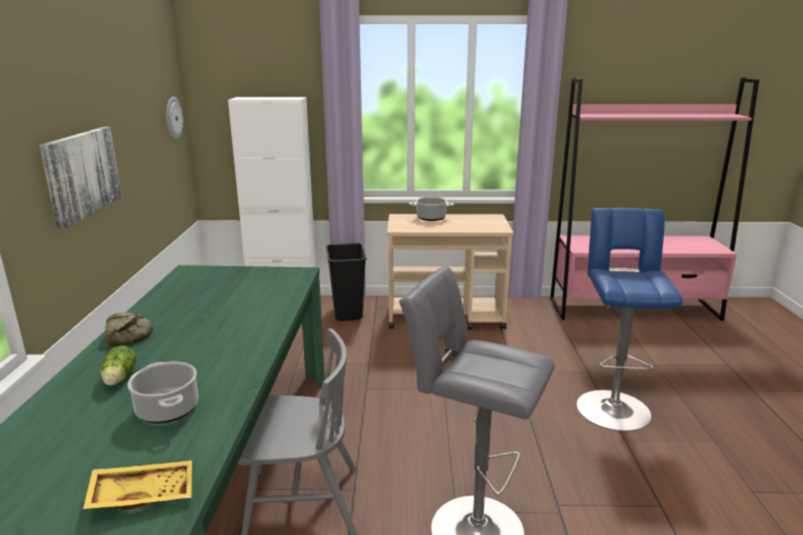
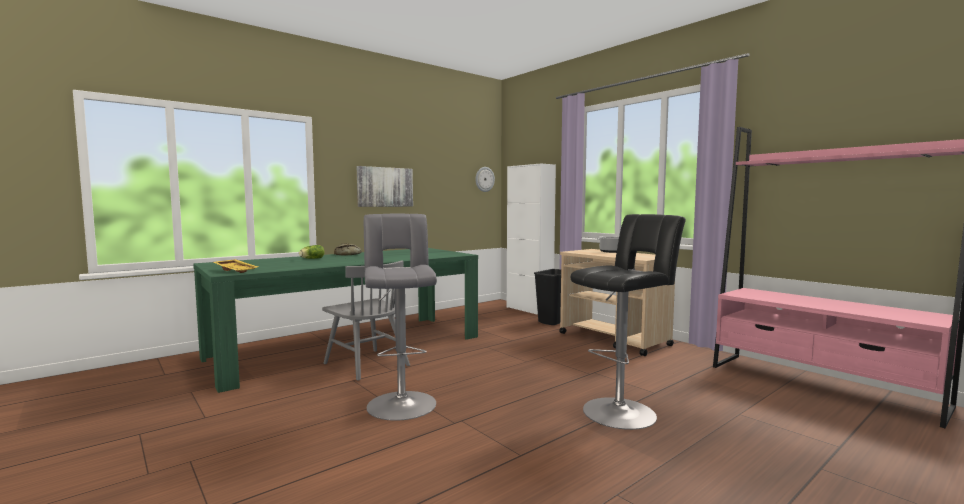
camera: 50 degrees right, 15 degrees down
cooking pot [128,362,198,423] -> none
blue stool [577,208,682,431] -> black stool [571,214,686,430]

